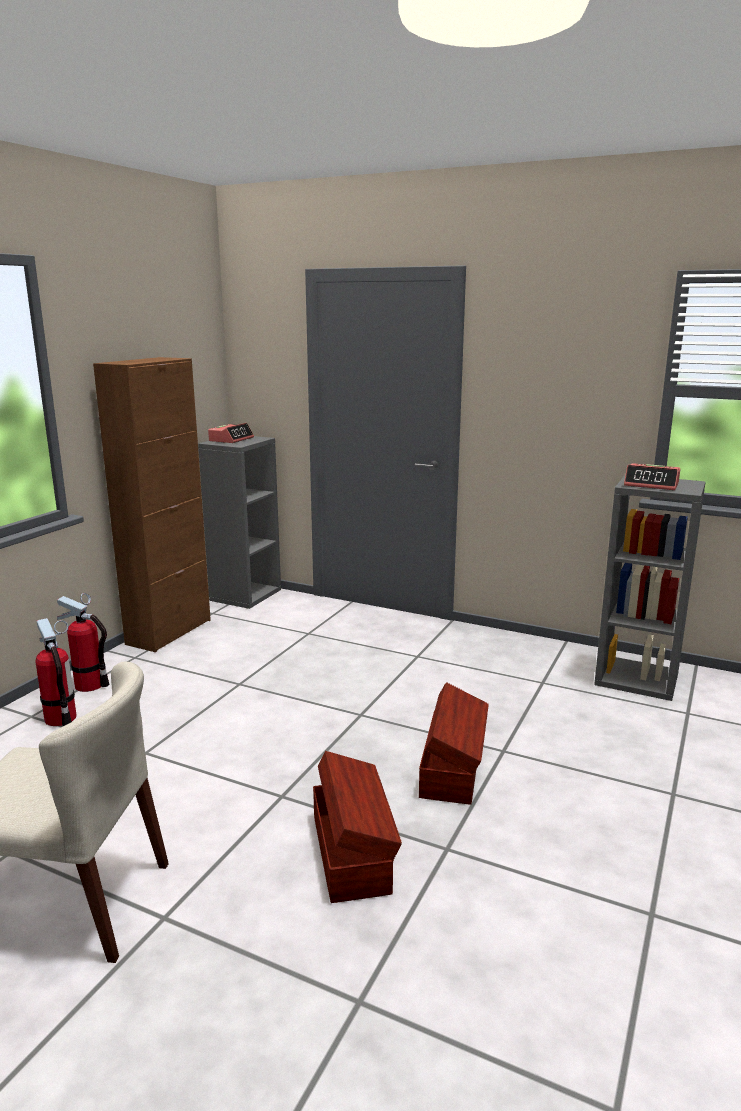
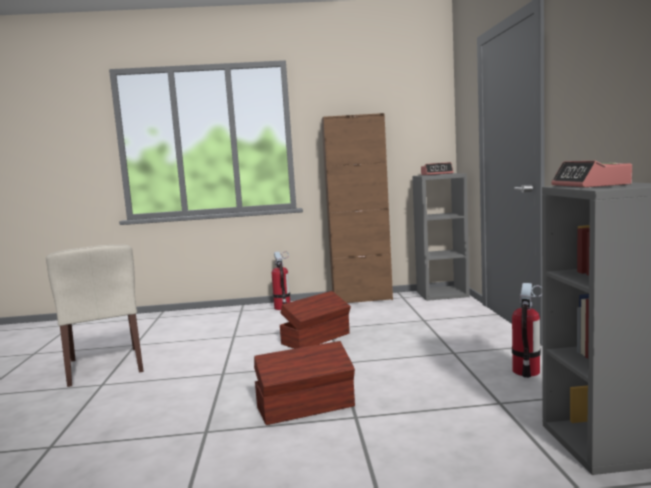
camera: 60 degrees right, 10 degrees down
fire extinguisher [35,618,77,726] -> fire extinguisher moved to [512,283,542,378]
brown storage box [313,751,402,903] -> brown storage box moved to [280,291,351,349]

